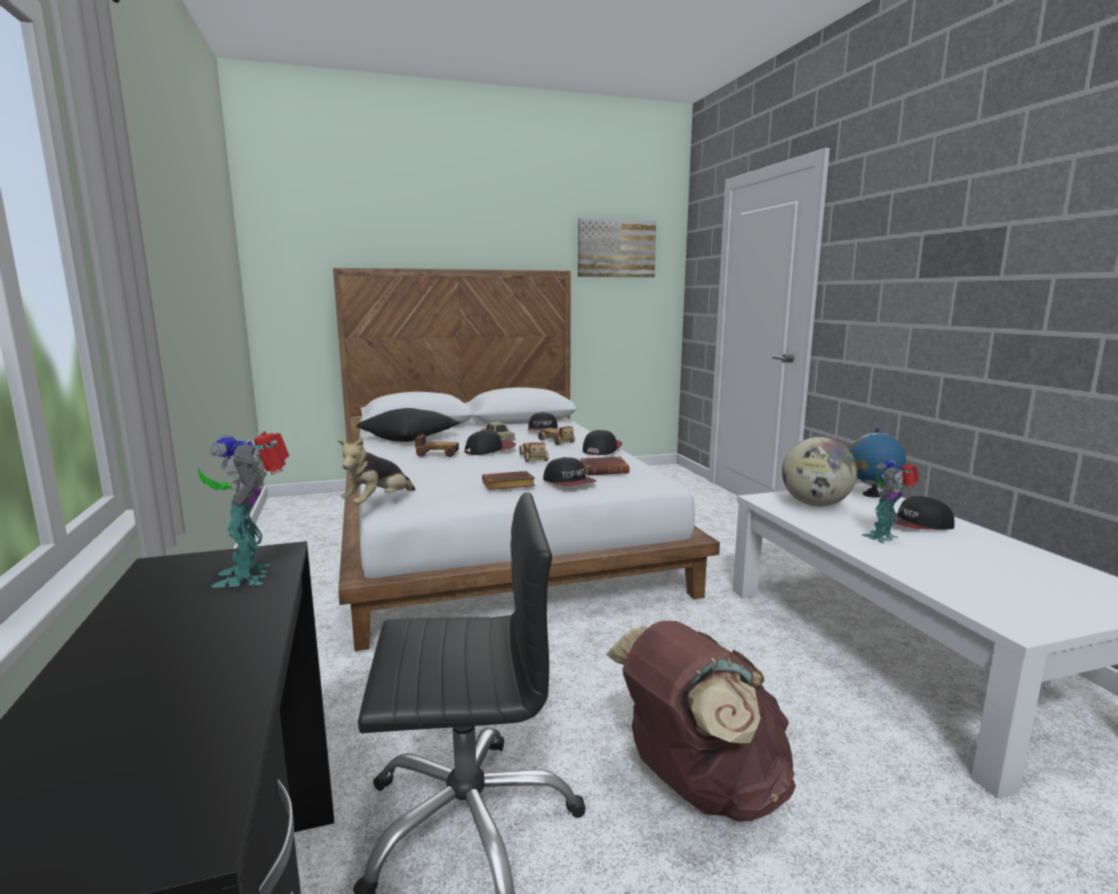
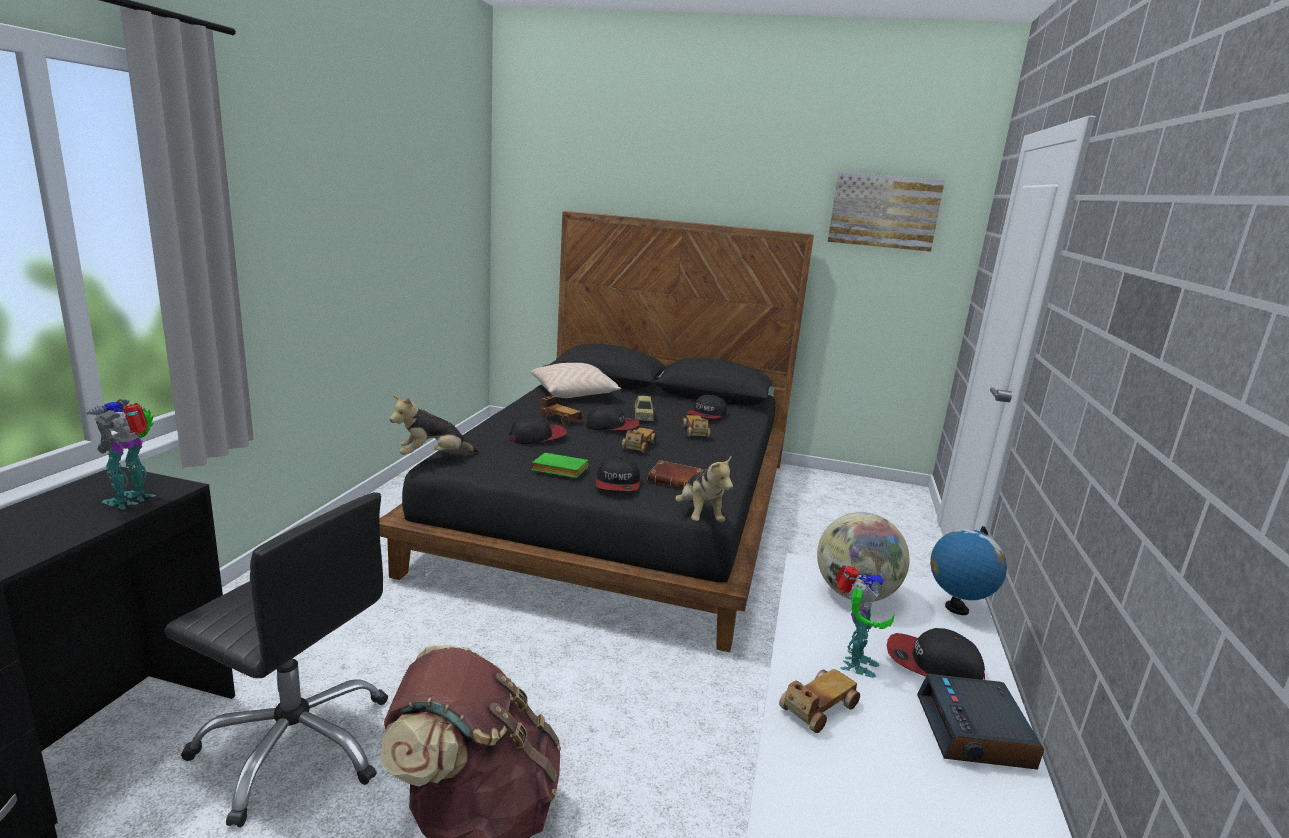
camera: 30 degrees right, 5 degrees up
white bed [333,268,720,651] -> black bed [380,211,814,652]
black pillow [356,408,461,442] -> beige pillow [531,363,622,398]
brown book [482,471,535,490] -> green book [532,453,589,478]
cap [583,430,622,455] -> cap moved to [509,414,567,444]
toy robot [862,460,919,543] -> toy robot turned 120 degrees clockwise [835,565,895,678]
none -> plush toy [675,456,733,522]
none -> toy car [779,669,860,733]
none -> alarm clock [917,674,1044,770]

